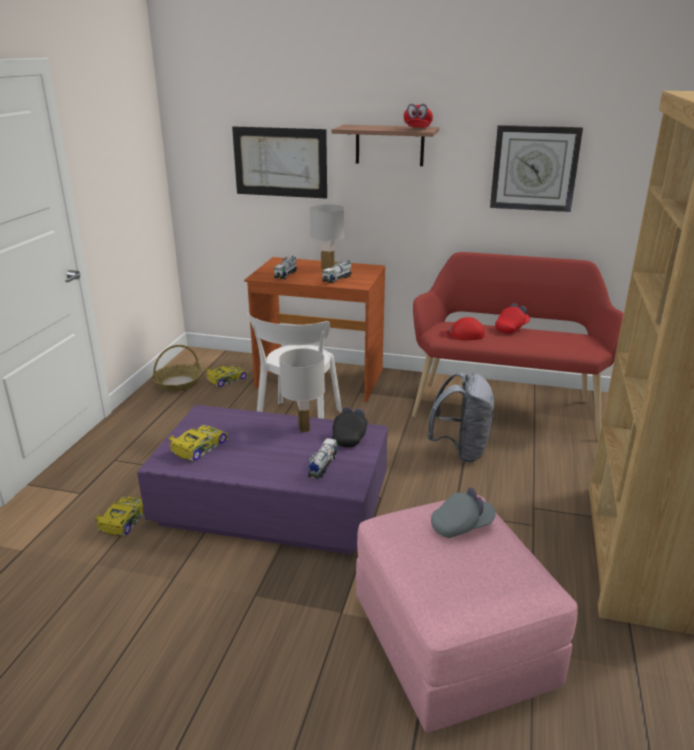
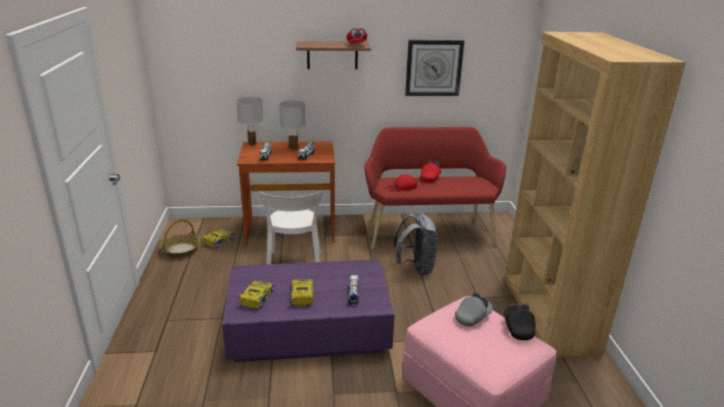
camera: 20 degrees left, 0 degrees up
toy car [95,496,144,536] -> toy car moved to [291,279,314,306]
picture [232,127,327,199] -> none
white table lamp [279,348,325,432] -> white table lamp moved to [236,96,263,146]
black cap [332,406,368,447] -> black cap moved to [504,303,535,341]

